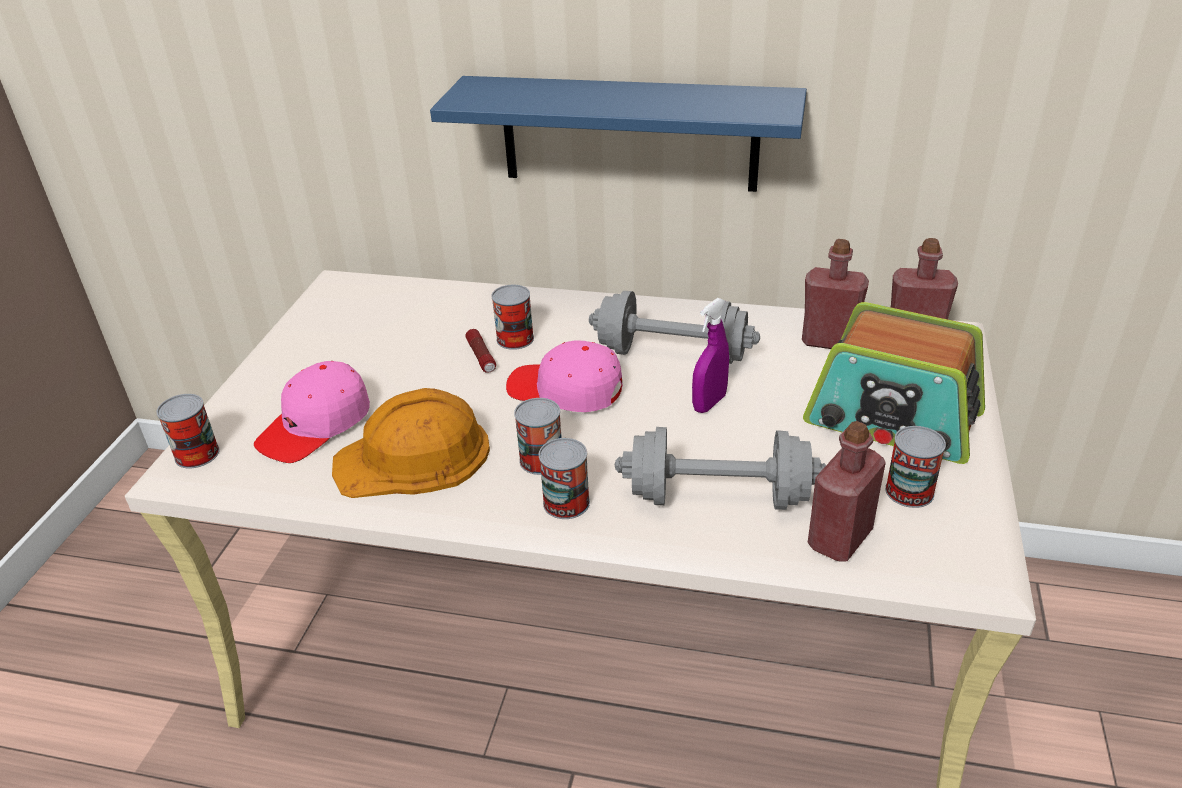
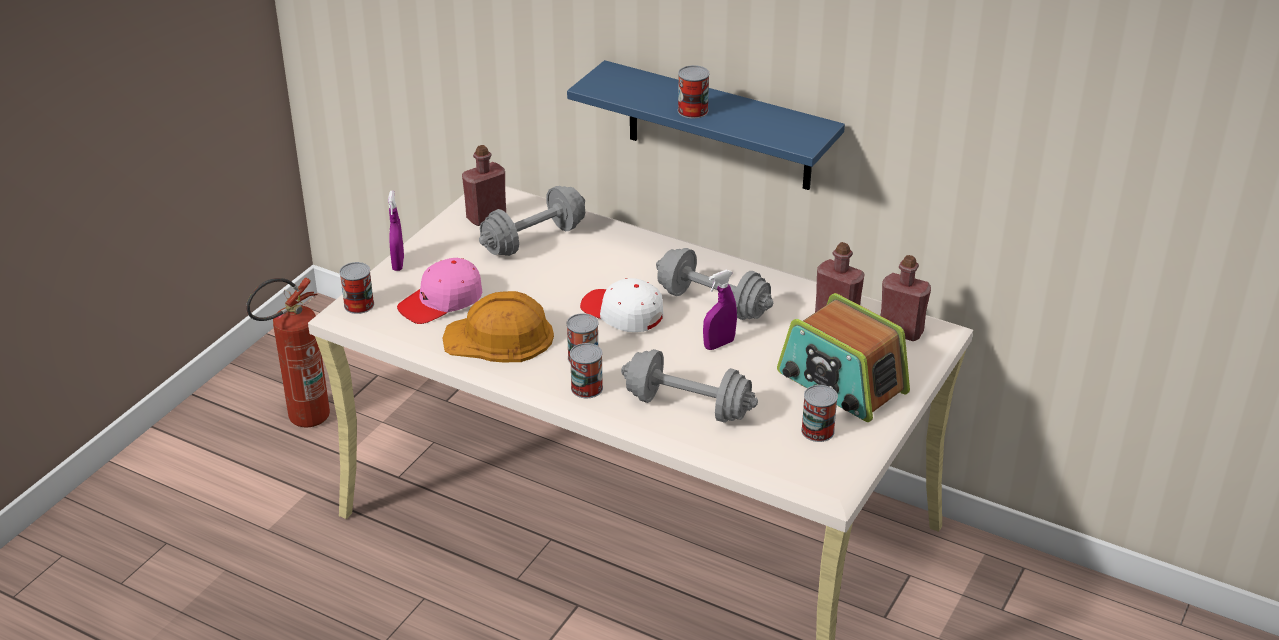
camera: 15 degrees right, 0 degrees up
flashlight [465,329,496,373] -> none
can [491,284,534,350] -> can moved to [678,65,710,119]
pink cap [506,340,623,412] -> white cap [580,278,663,332]
red bottle [808,421,886,562] -> red bottle moved to [462,145,506,226]
none -> fire extinguisher [246,278,330,427]
none -> purple spray bottle [388,191,404,271]
none -> grey dumbbell [479,186,585,256]

